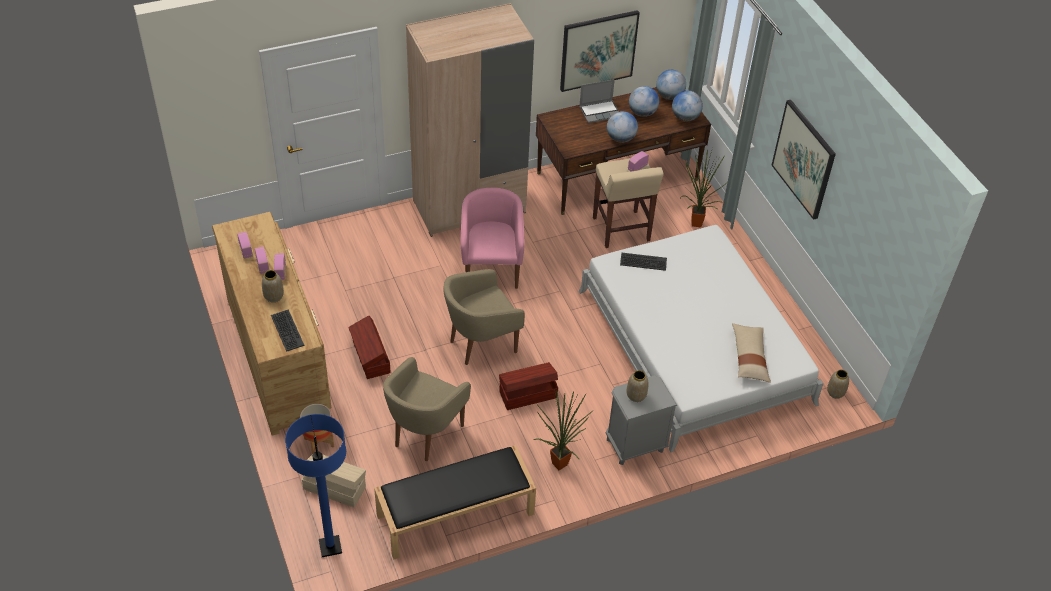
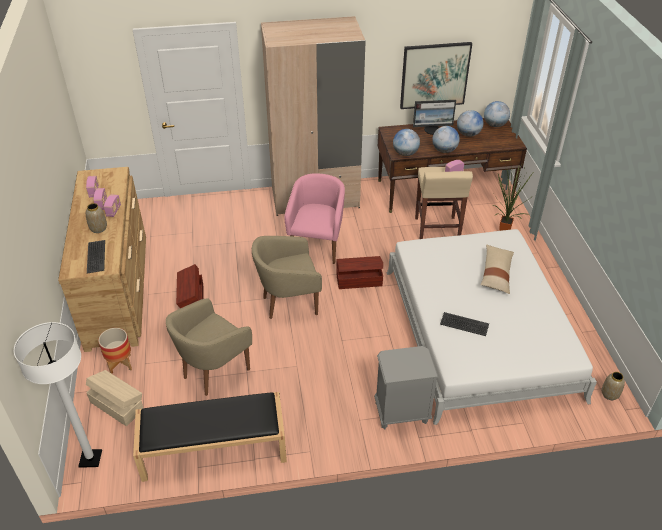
camera: 15 degrees right, 5 degrees down
blue floor lamp [285,414,346,557] -> white floor lamp [14,322,102,468]
brown storage box [499,362,558,410] -> brown storage box moved to [336,256,383,289]
potted plant [534,389,593,470] -> none
laptop [579,79,619,123] -> monitor [413,100,456,135]
keyboard [620,253,667,271] -> keyboard moved to [440,312,489,336]
vase [626,370,649,402] -> none
globe [672,91,703,121] -> globe moved to [393,129,420,156]
beige pillow [732,323,771,383] -> beige pillow moved to [481,244,514,294]
picture [772,100,836,220] -> none

